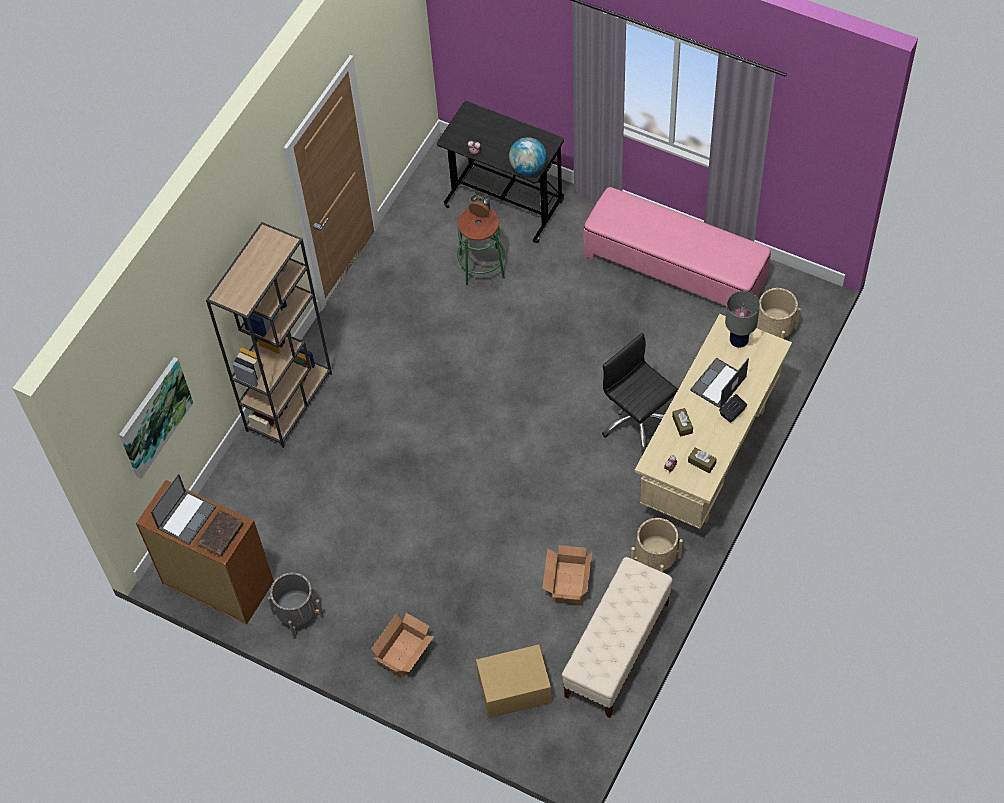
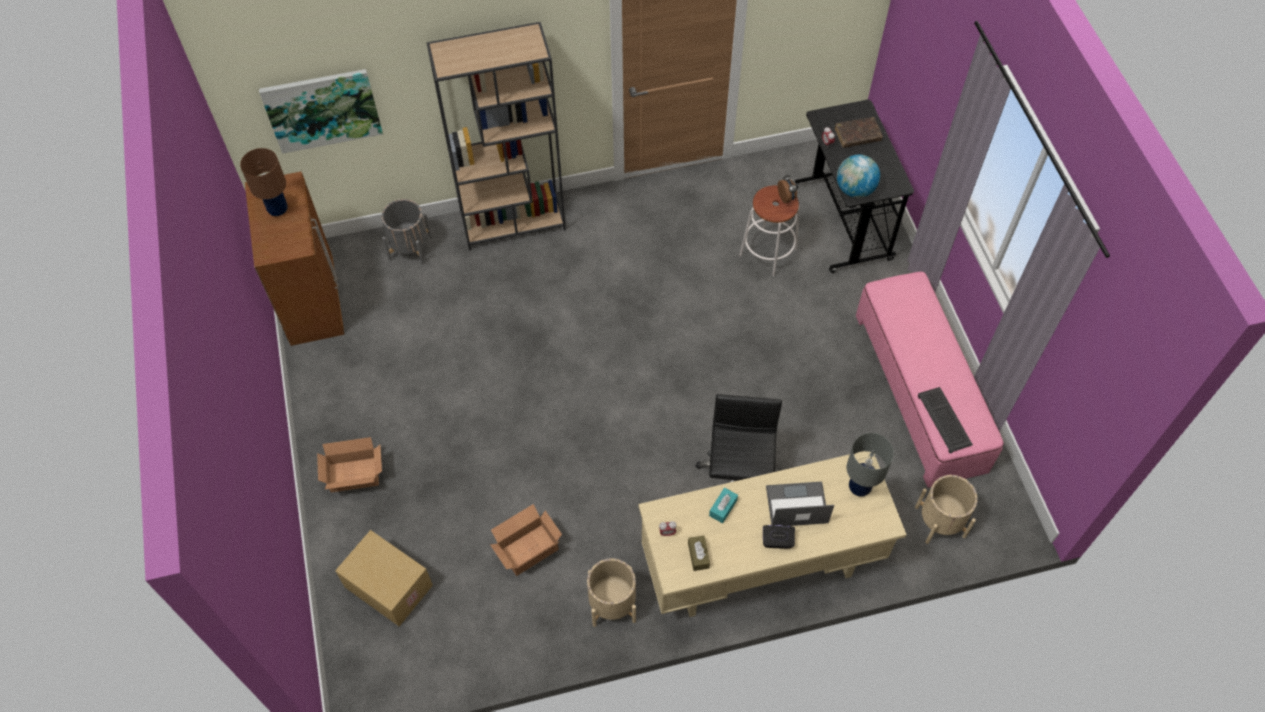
camera: 45 degrees right, 0 degrees up
laptop [151,474,216,545] -> brown table lamp [240,148,288,216]
brown book [197,510,244,557] -> brown book moved to [835,117,883,148]
grey planter [267,573,324,639] -> grey planter moved to [381,199,432,265]
green stool [457,208,505,285] -> white stool [739,185,799,276]
beige bench [562,557,673,718] -> none
brown tissue box [672,408,693,437] -> turquoise tissue box [709,488,738,523]
none -> keyboard [918,387,973,453]

